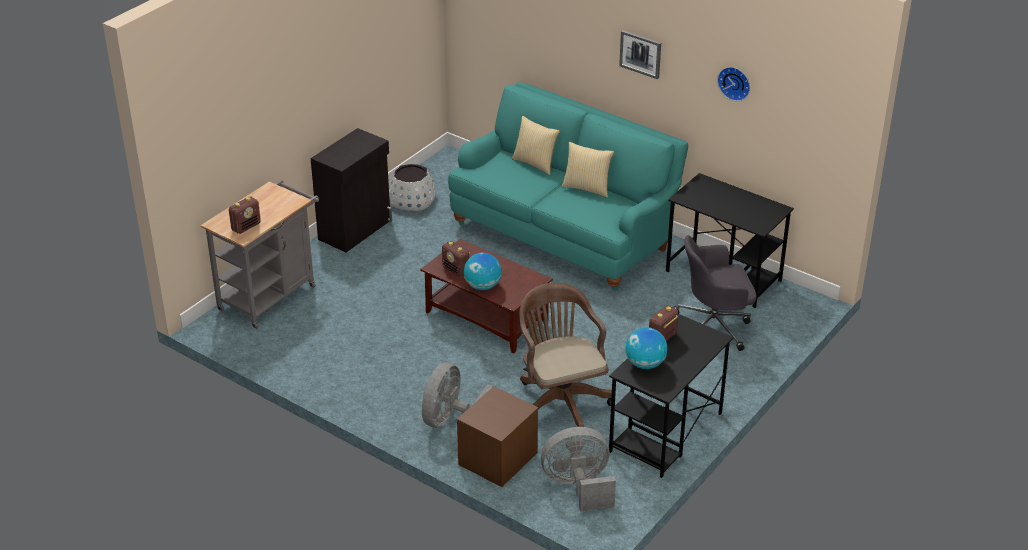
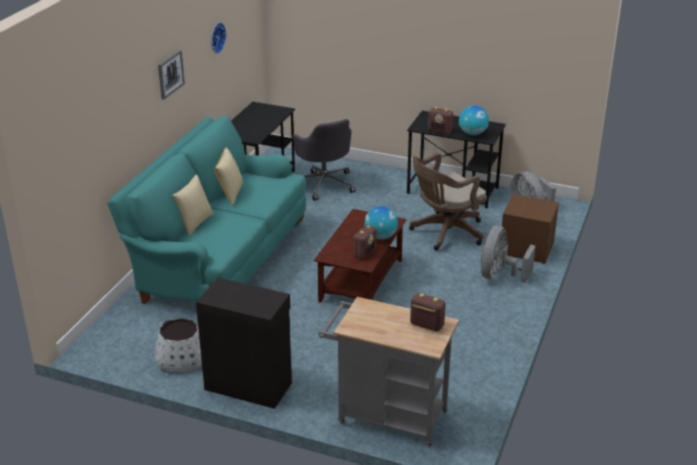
camera: 105 degrees left, 5 degrees down
grey fan [422,363,493,428] -> grey fan turned 105 degrees clockwise [480,226,536,283]

